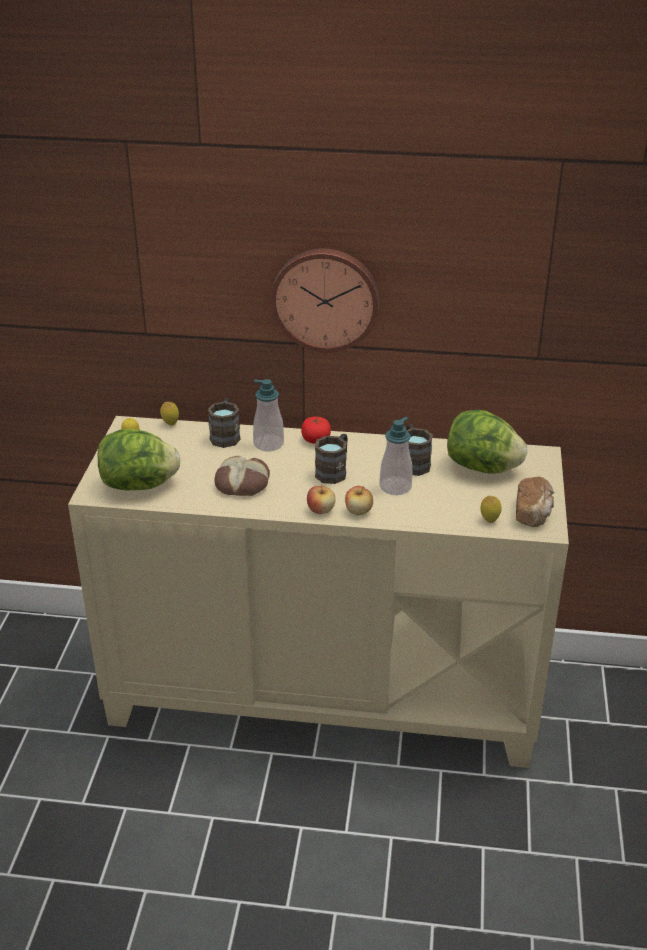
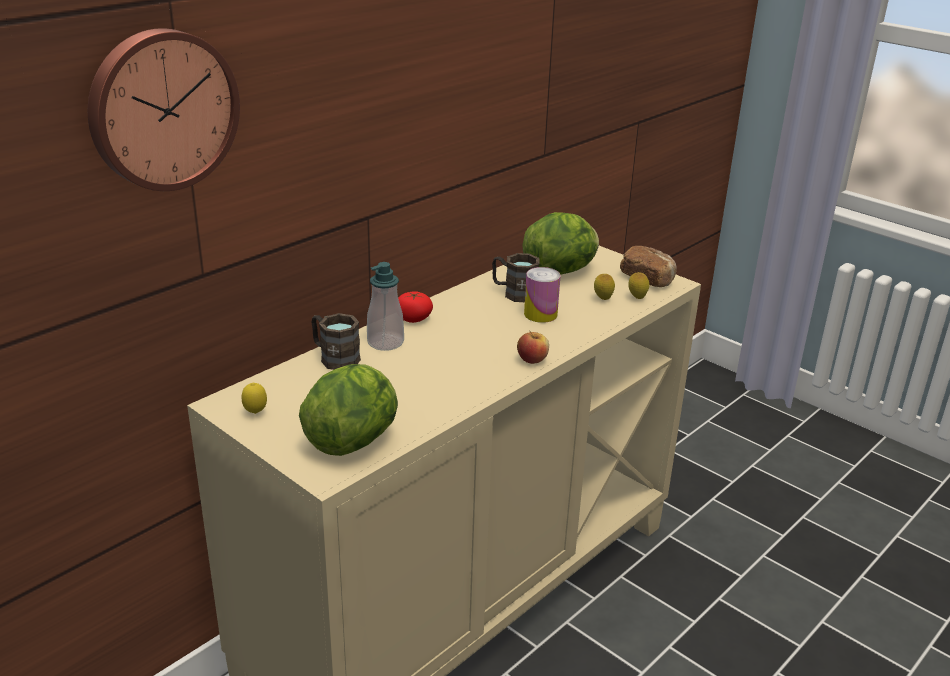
camera: 55 degrees left, 5 degrees down
lemon [160,402,179,426] -> lemon moved to [594,274,615,300]
bread [214,456,270,496] -> none
wall clock [271,248,379,353] -> wall clock moved to [88,28,240,191]
brown mug [315,434,348,484] -> none
apple [345,486,373,515] -> none
soap dispenser [379,417,412,495] -> can [524,267,561,323]

